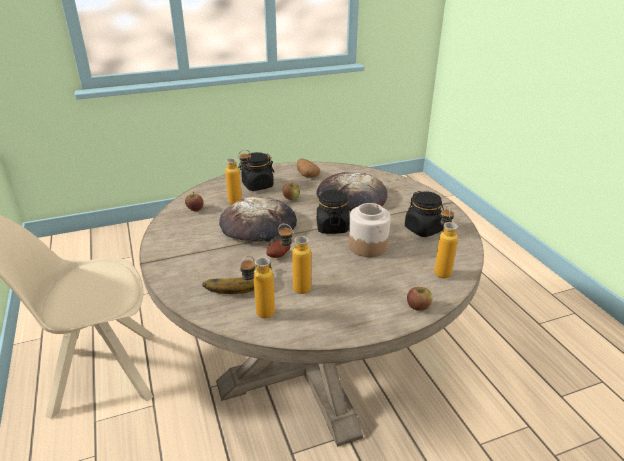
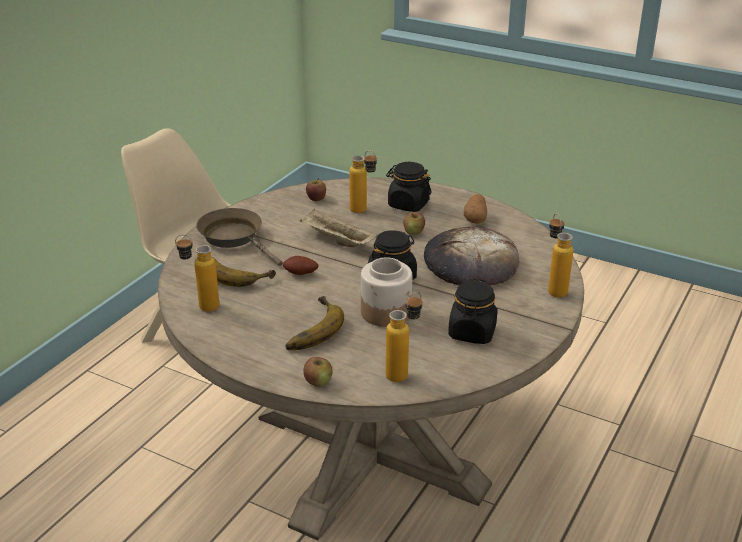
camera: 50 degrees right, 0 degrees up
bread [219,196,297,242] -> beige tray [300,209,377,247]
bottle [278,224,311,294] -> bottle moved to [548,213,573,298]
none -> brown frying pan [196,208,283,266]
none -> banana [285,296,344,350]

